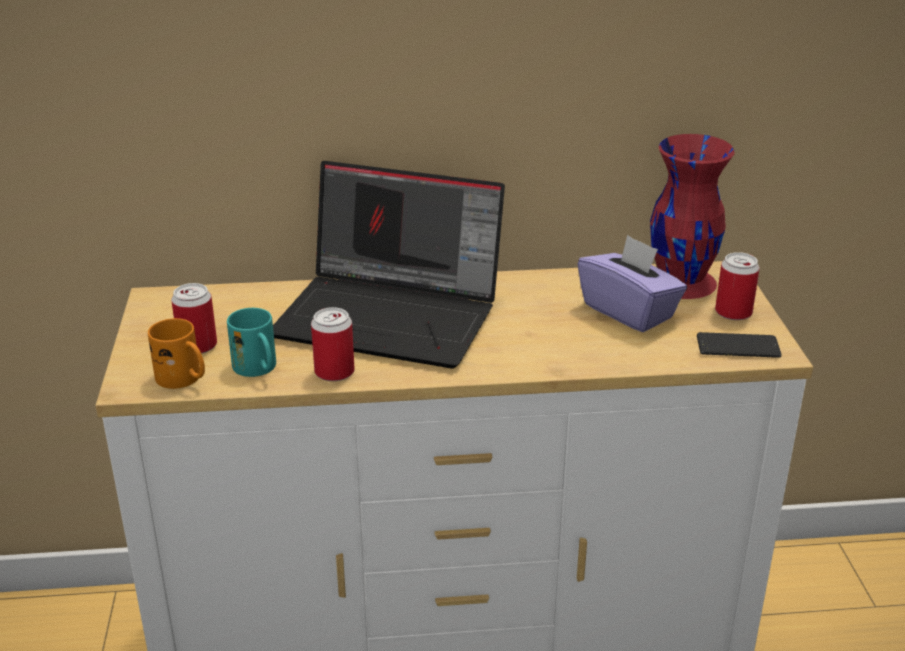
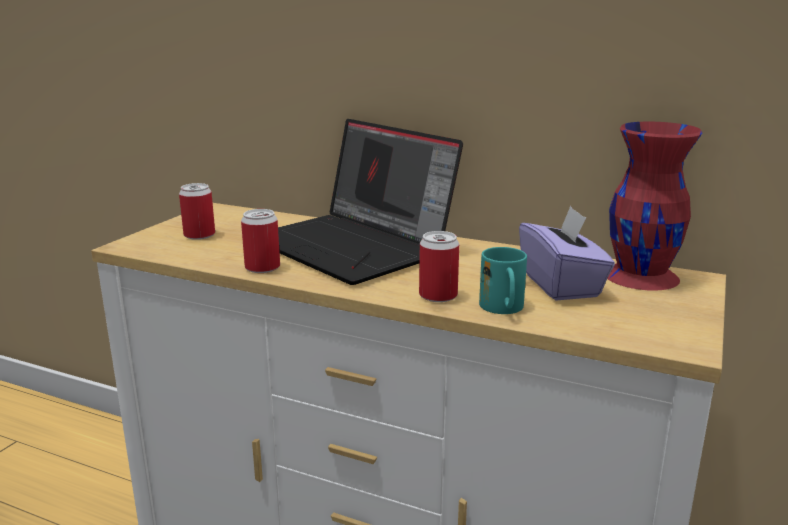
camera: 30 degrees right, 10 degrees down
orange mug [148,318,205,389] -> none
turquoise mug [227,308,276,377] -> turquoise mug moved to [479,247,527,314]
phone [697,332,782,358] -> none
can [715,252,760,320] -> can moved to [419,231,459,302]

